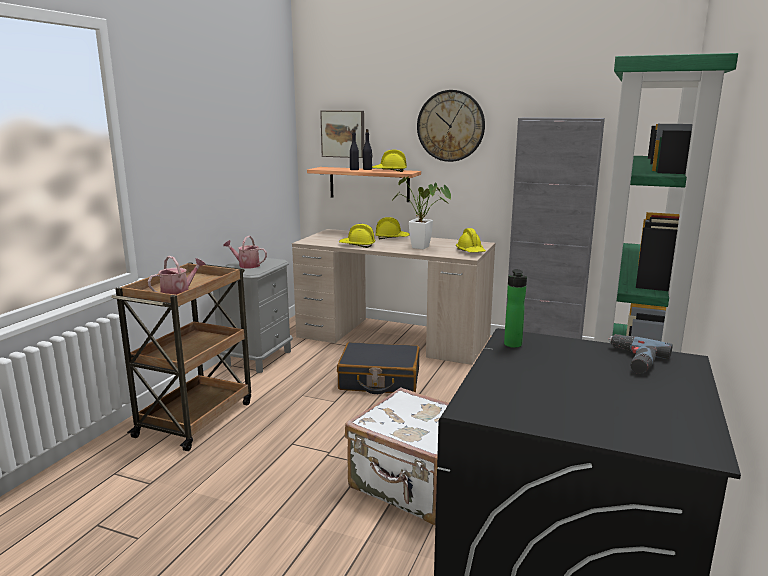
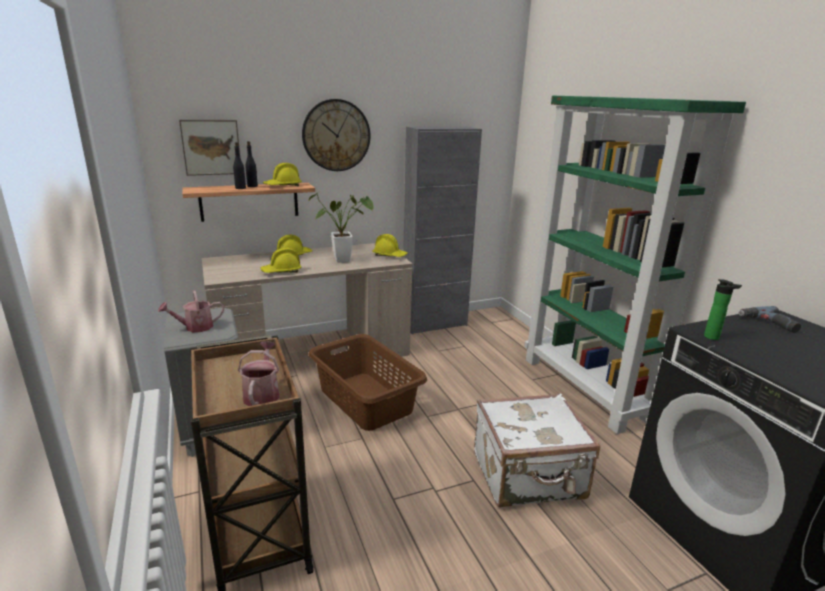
camera: 45 degrees left, 5 degrees up
black suitcase [337,342,420,394] -> brown laundry basket [308,334,427,431]

